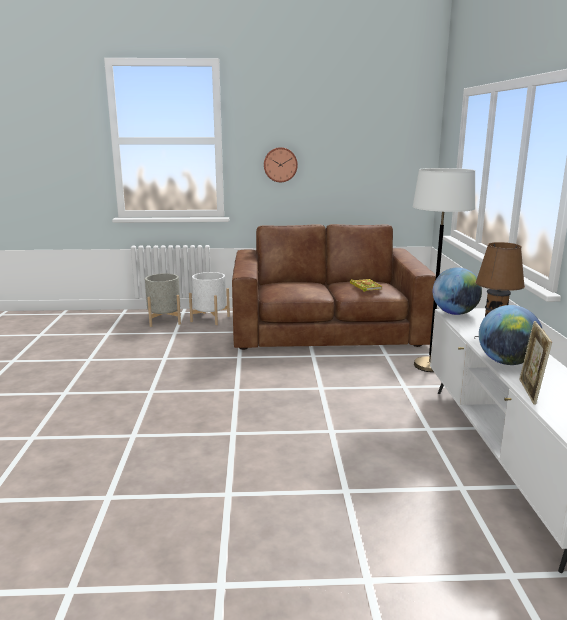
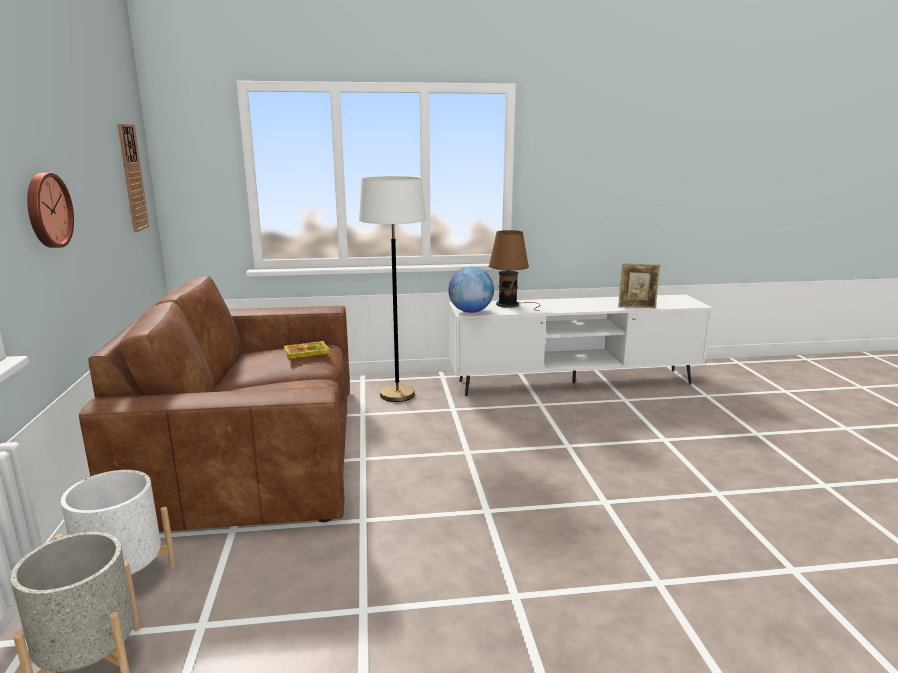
camera: 95 degrees left, 0 degrees up
globe [479,305,543,365] -> none
none -> wall clock [117,124,149,232]

